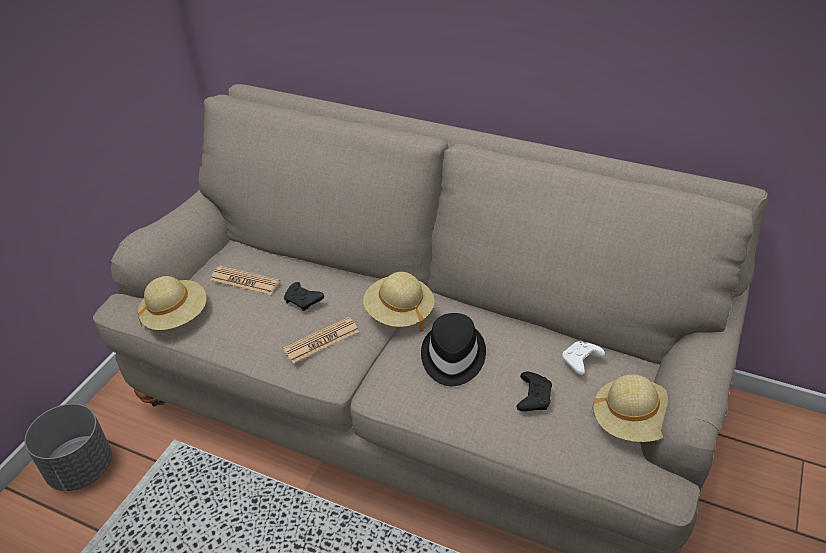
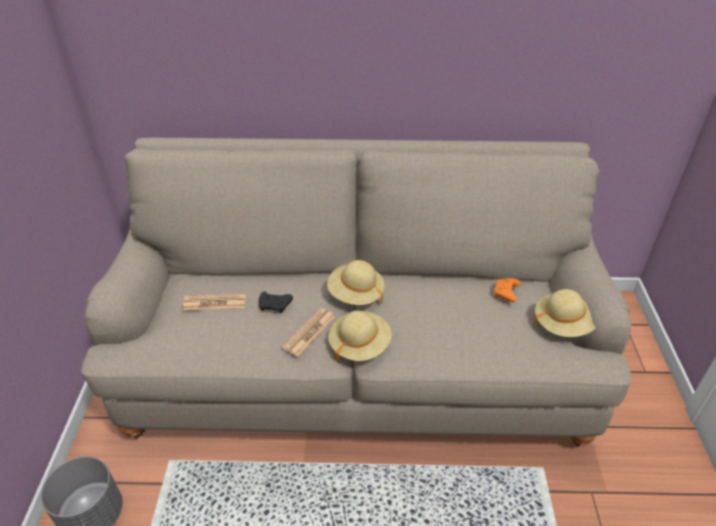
camera: 25 degrees left, 0 degrees up
beige hat [138,276,206,330] -> beige hat moved to [328,311,392,363]
black hat [421,313,486,386] -> none
black game controller [516,372,552,411] -> none
white game controller [562,341,605,375] -> orange game controller [494,278,521,302]

